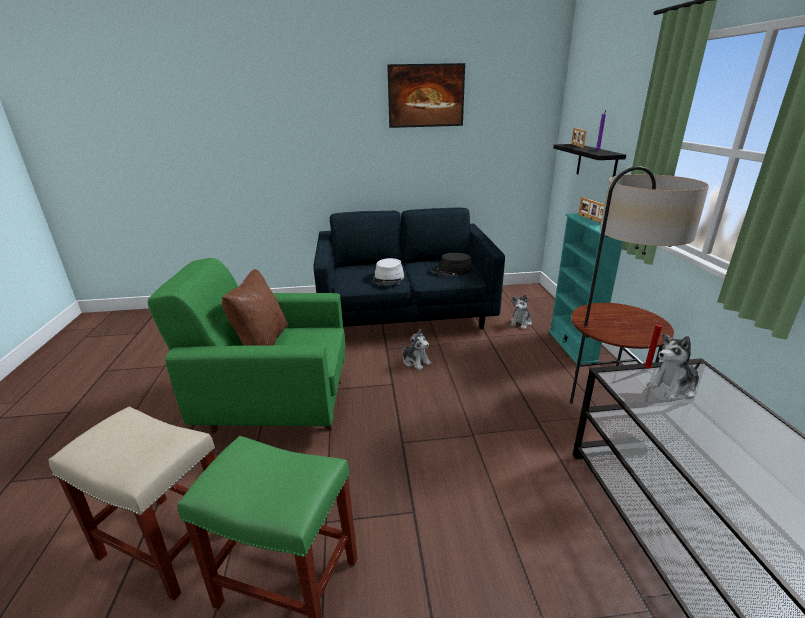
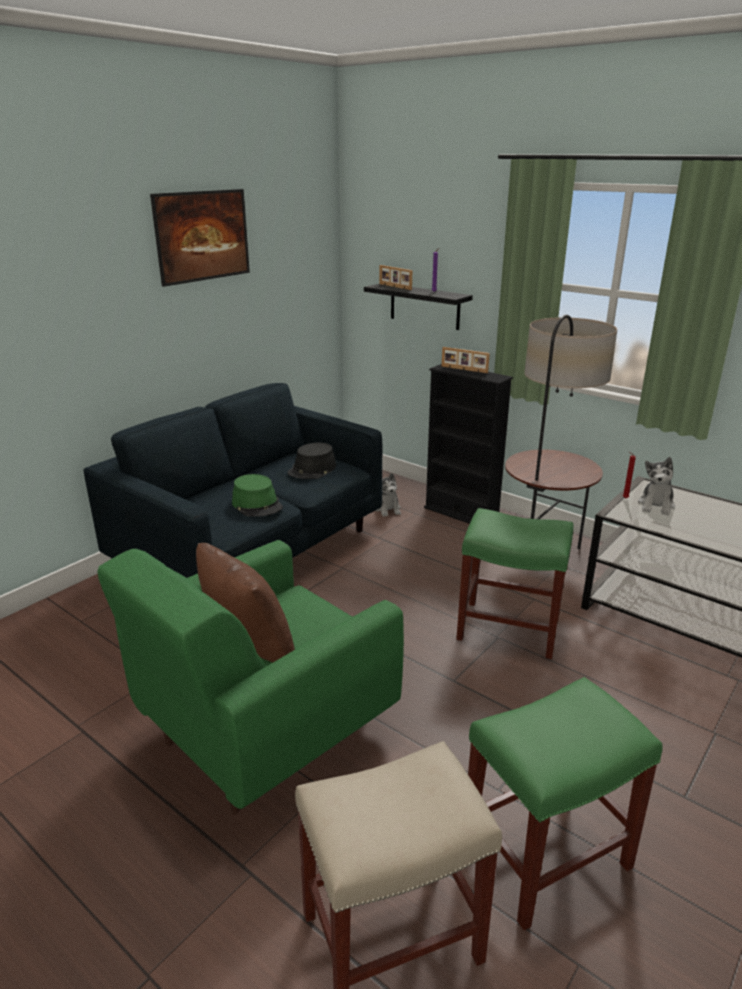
camera: 45 degrees left, 0 degrees up
grey hat [372,258,404,285] -> green hat [232,474,283,517]
plush toy [401,329,431,370] -> none
turquoise bookcase [549,213,623,364] -> black bookcase [424,364,513,524]
none -> green stool [456,508,573,659]

